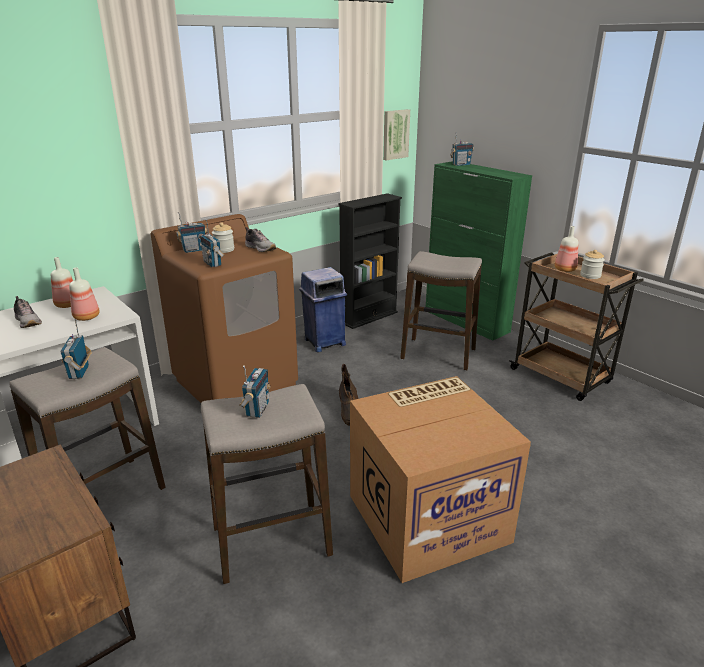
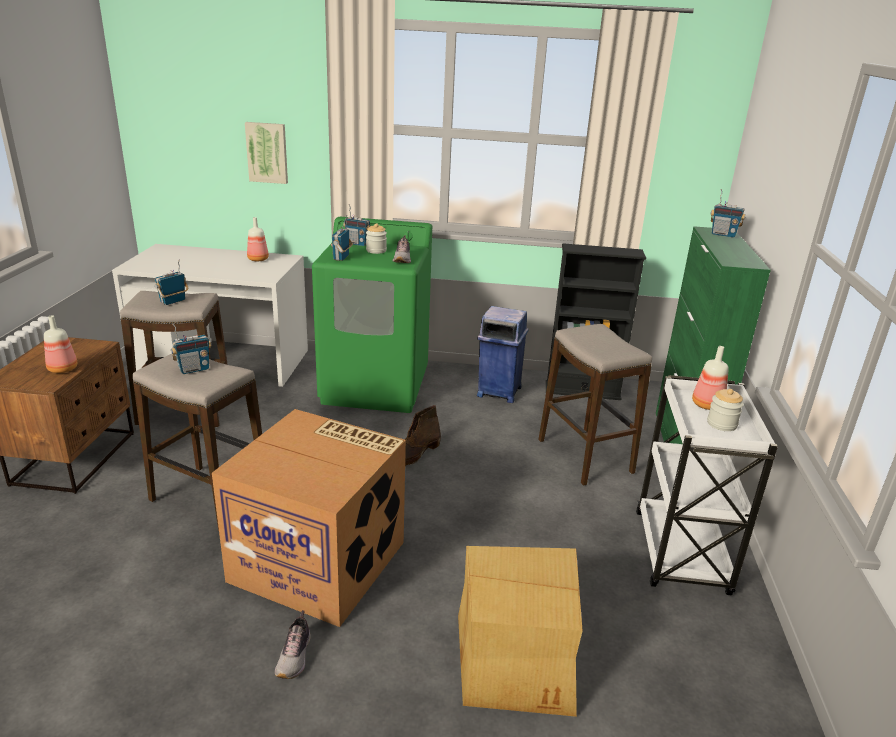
camera: 45 degrees right, 0 degrees up
shoe [14,296,42,328] -> shoe moved to [275,610,311,679]
bottle [69,267,100,321] -> bottle moved to [44,315,77,373]
brown washing machine [151,214,298,403] -> green washing machine [312,217,432,413]
picture [383,109,410,161] -> picture moved to [245,122,288,184]
brown cart [509,252,644,401] -> white cart [636,375,778,595]
none -> cardboard box [458,546,583,717]

